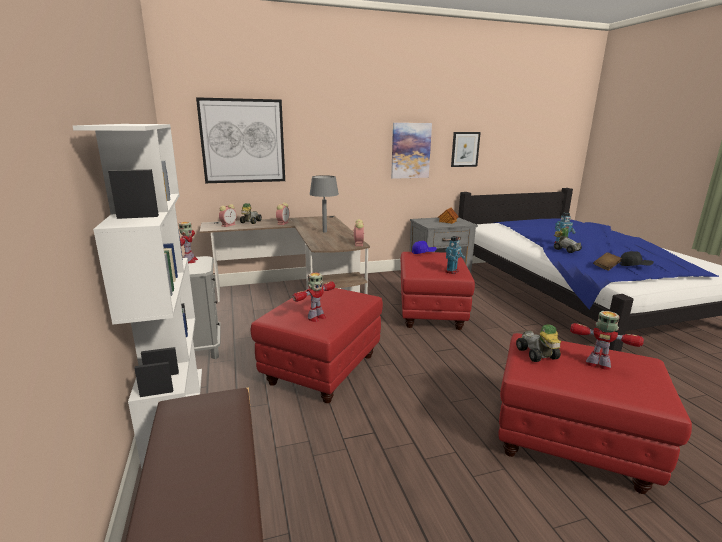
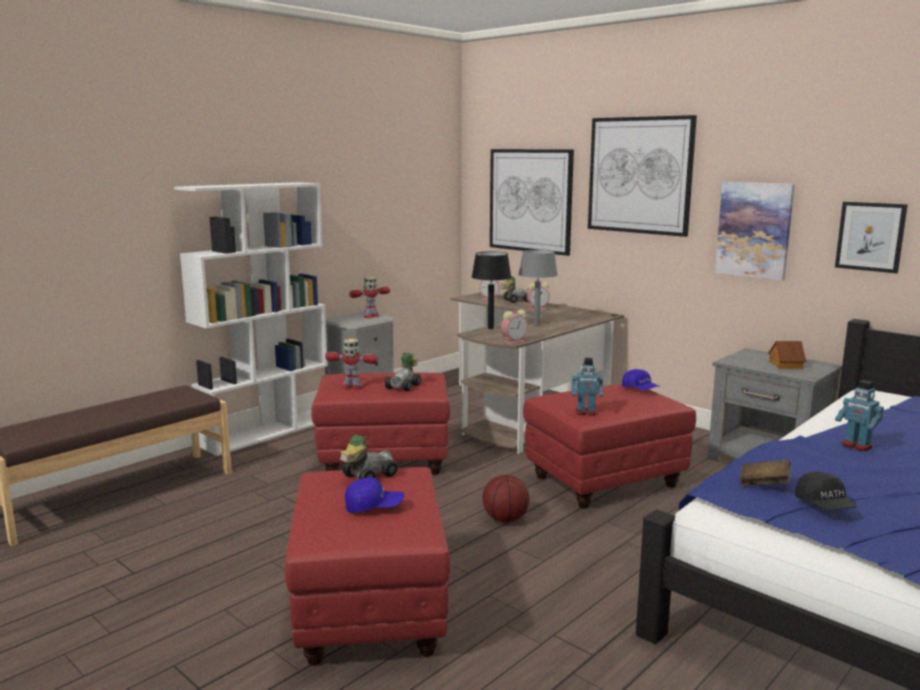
camera: 60 degrees right, 5 degrees down
toy car [554,228,582,253] -> toy car moved to [385,352,421,391]
toy robot [570,311,644,370] -> blue cap [345,477,405,513]
none -> black table lamp [471,251,511,329]
none -> basketball [482,475,529,522]
none -> picture [588,115,697,237]

